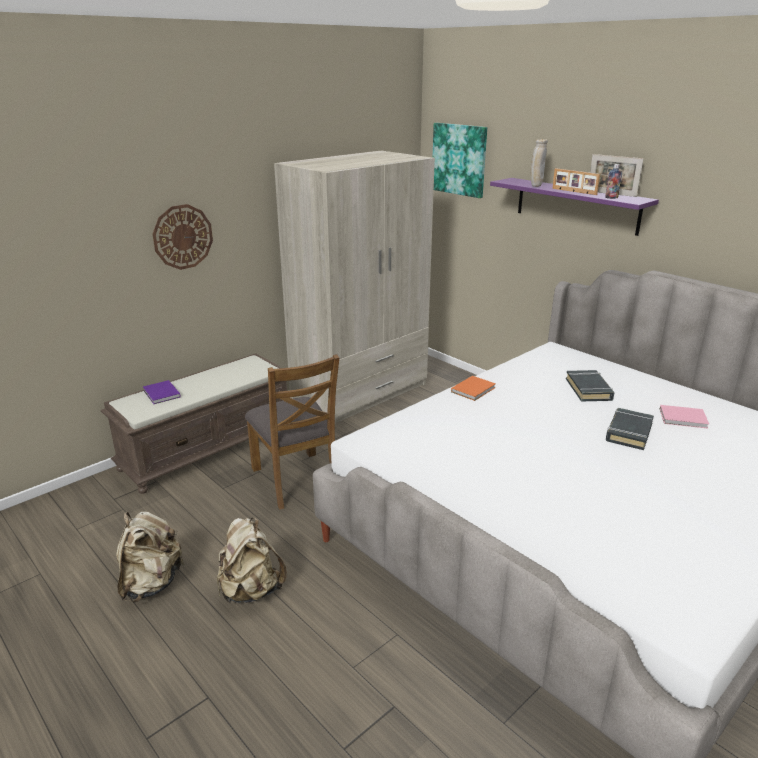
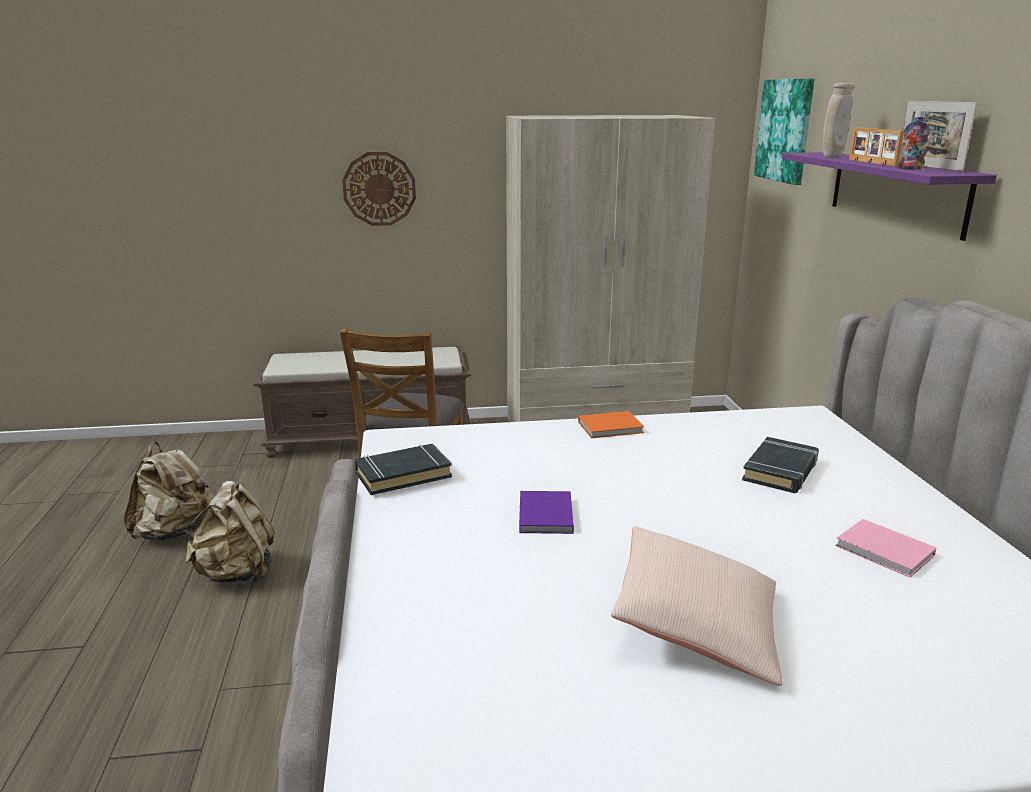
camera: 35 degrees right, 5 degrees down
purple book [143,380,181,404] -> purple book moved to [519,491,574,534]
black book [606,408,654,450] -> black book moved to [355,443,452,495]
none -> beige pillow [611,526,783,686]

